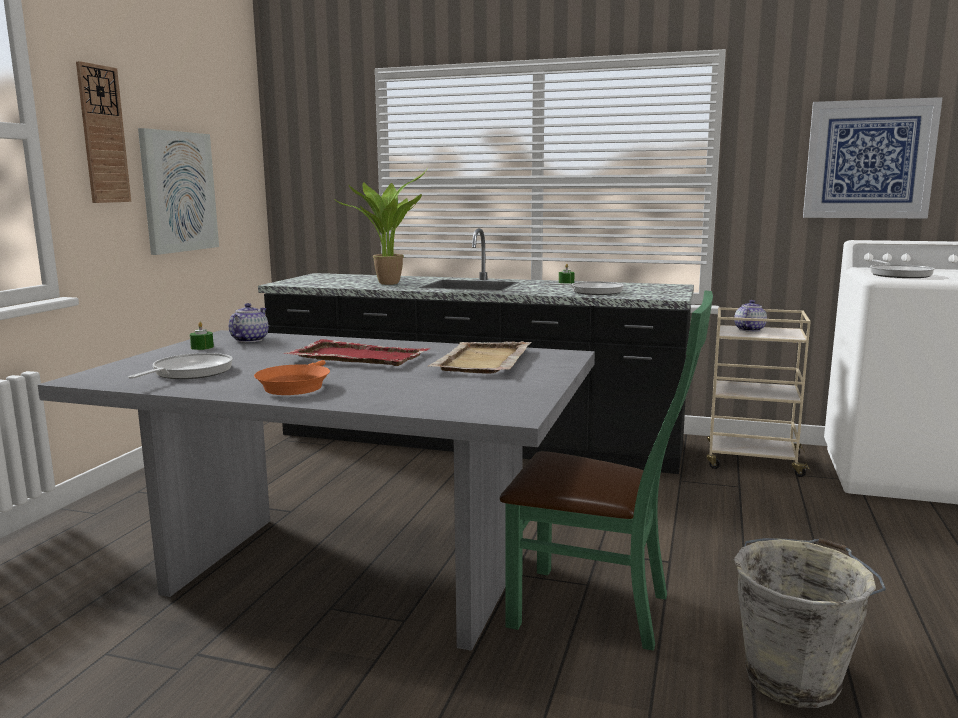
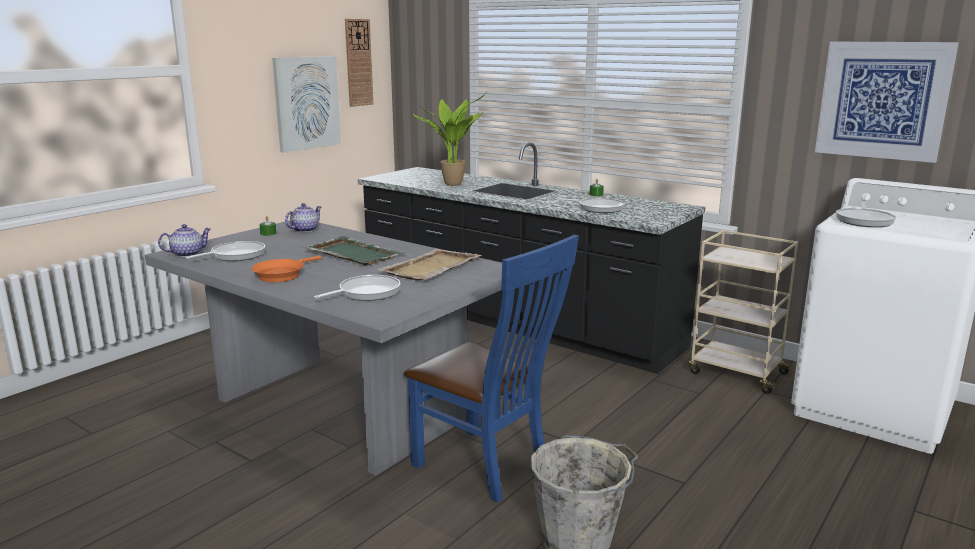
camera: 20 degrees right, 5 degrees up
wall clock [76,61,131,203] -> wall clock moved to [345,19,374,107]
red tray [284,339,430,366] -> green tray [303,236,406,266]
green chair [500,291,713,651] -> blue chair [404,235,579,503]
teapot [734,300,767,332] -> teapot moved to [158,224,211,257]
none -> frying pan [314,275,400,301]

